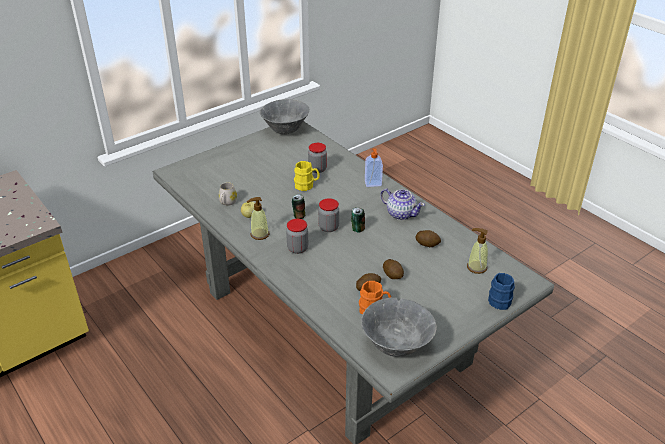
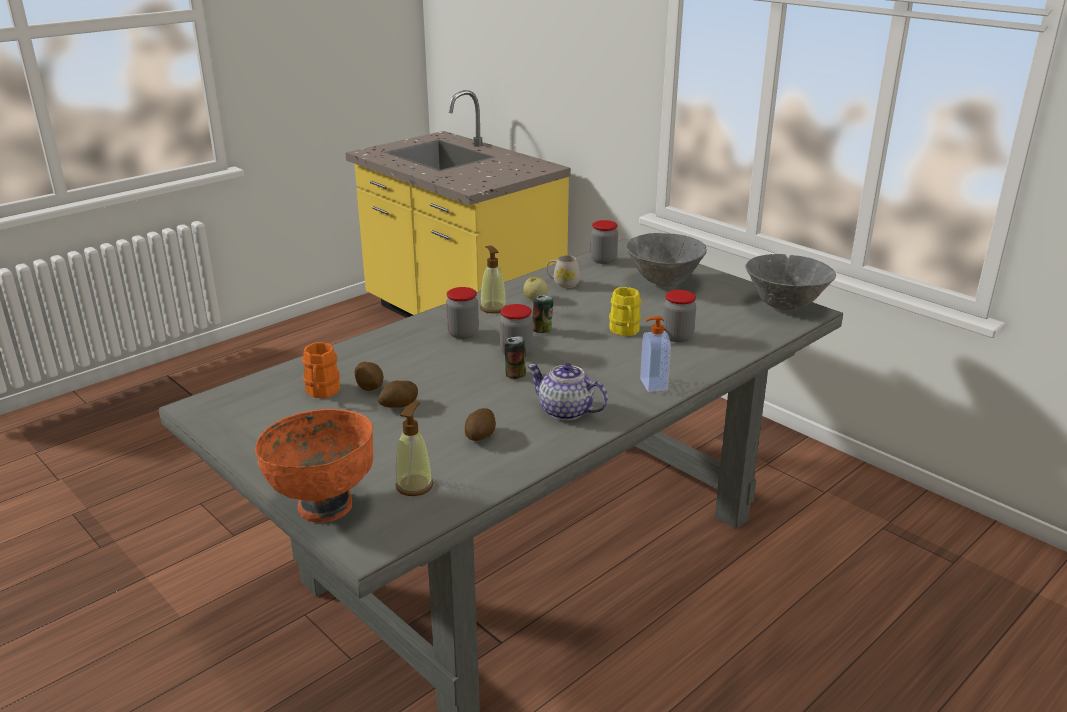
camera: 85 degrees right, 10 degrees down
grey bowl [361,298,437,357] -> grey bowl moved to [626,233,707,287]
teapot [380,188,425,220] -> teapot turned 90 degrees clockwise [527,363,608,421]
blue mug [488,273,515,310] -> orange bowl [255,409,373,523]
none -> jar [591,220,618,264]

